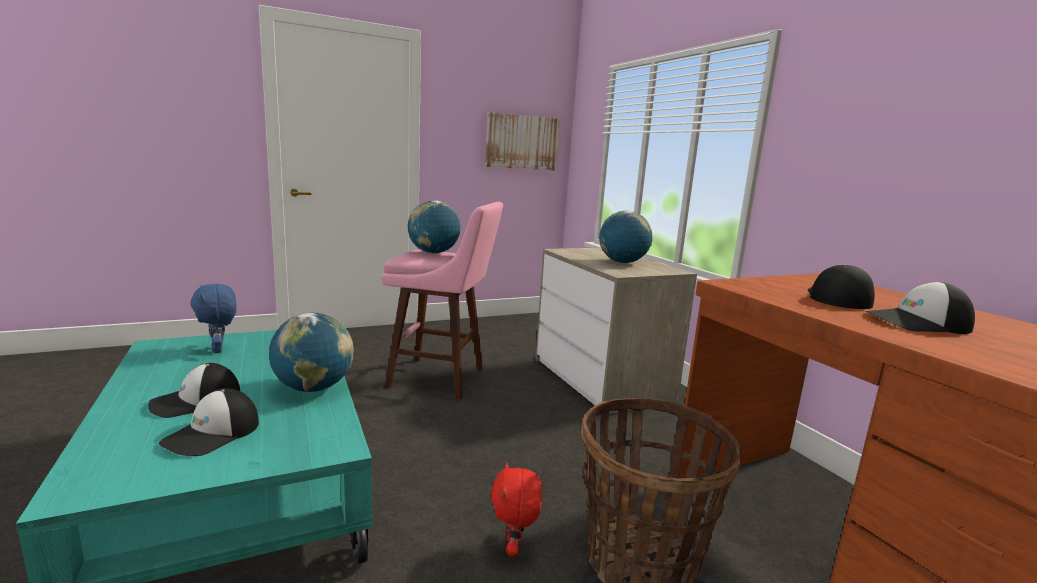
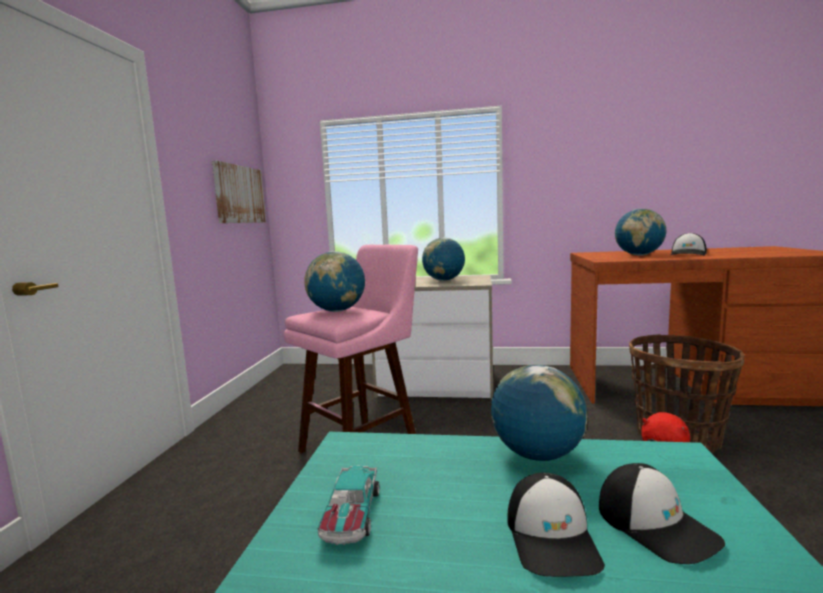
camera: 55 degrees left, 5 degrees down
blue plush toy [191,284,237,353] -> toy car [318,465,379,545]
cap [808,264,875,309] -> globe [615,209,667,256]

